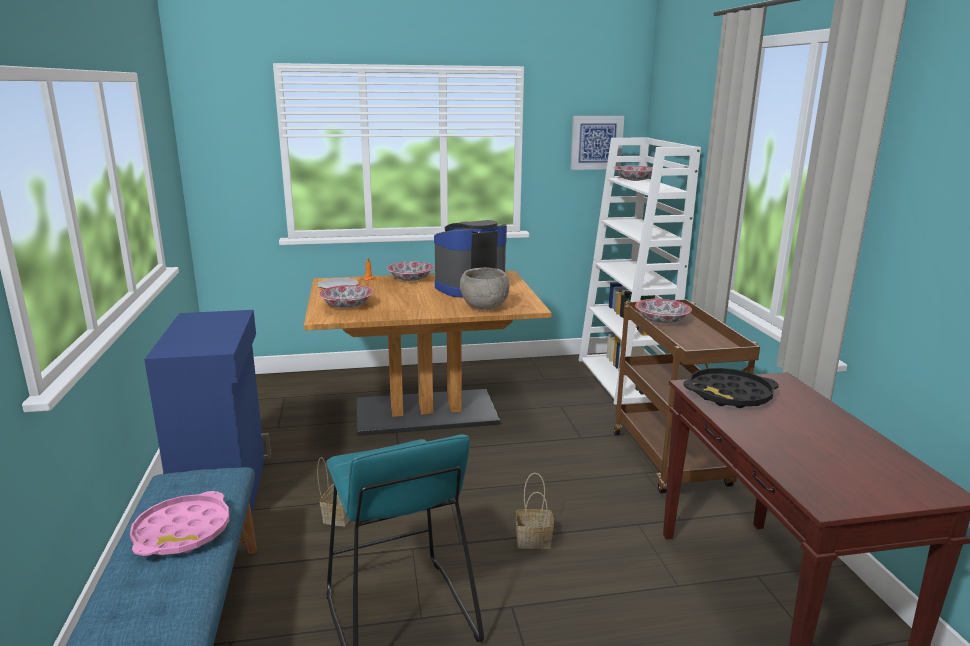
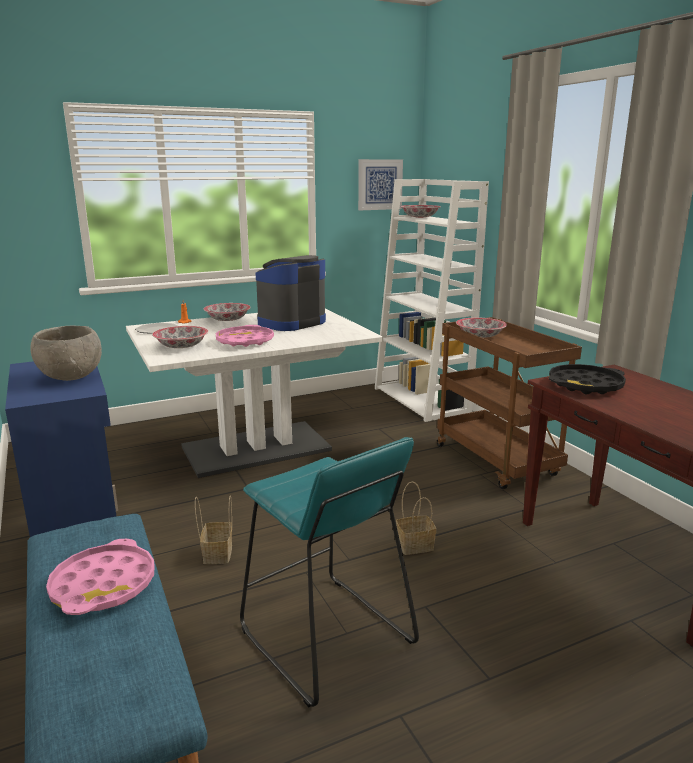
camera: 15 degrees left, 0 degrees up
brown dining table [304,270,552,436] -> white dining table [126,308,383,478]
grey bowl [460,268,509,310] -> grey bowl moved to [30,326,102,381]
none -> pink tray [216,325,274,347]

